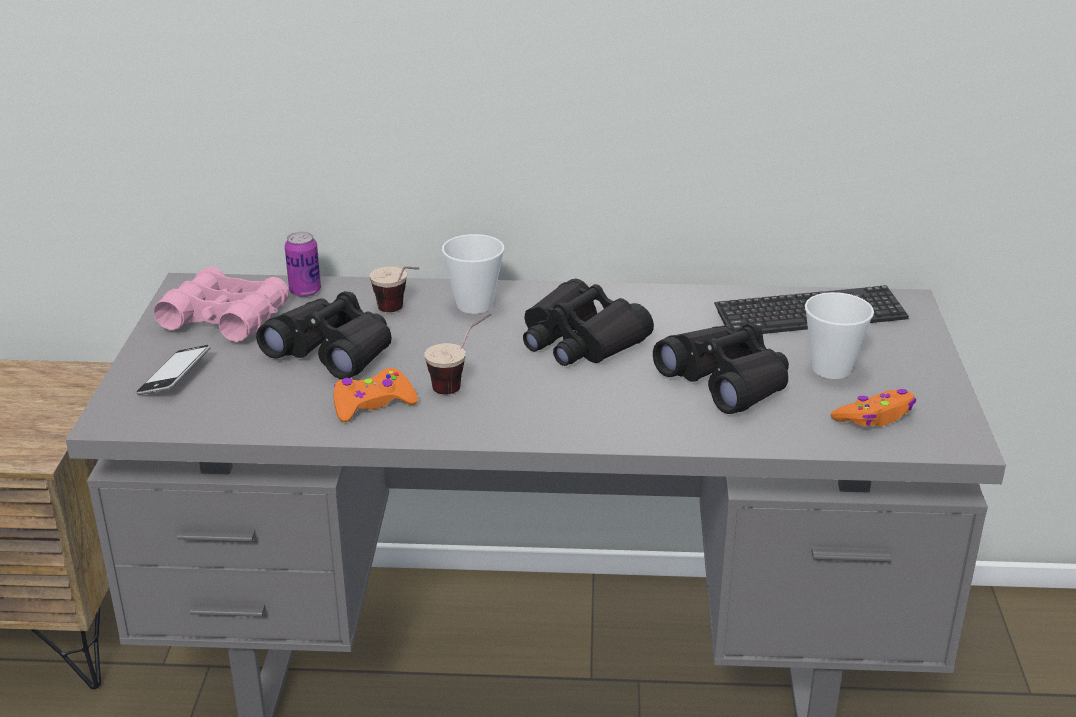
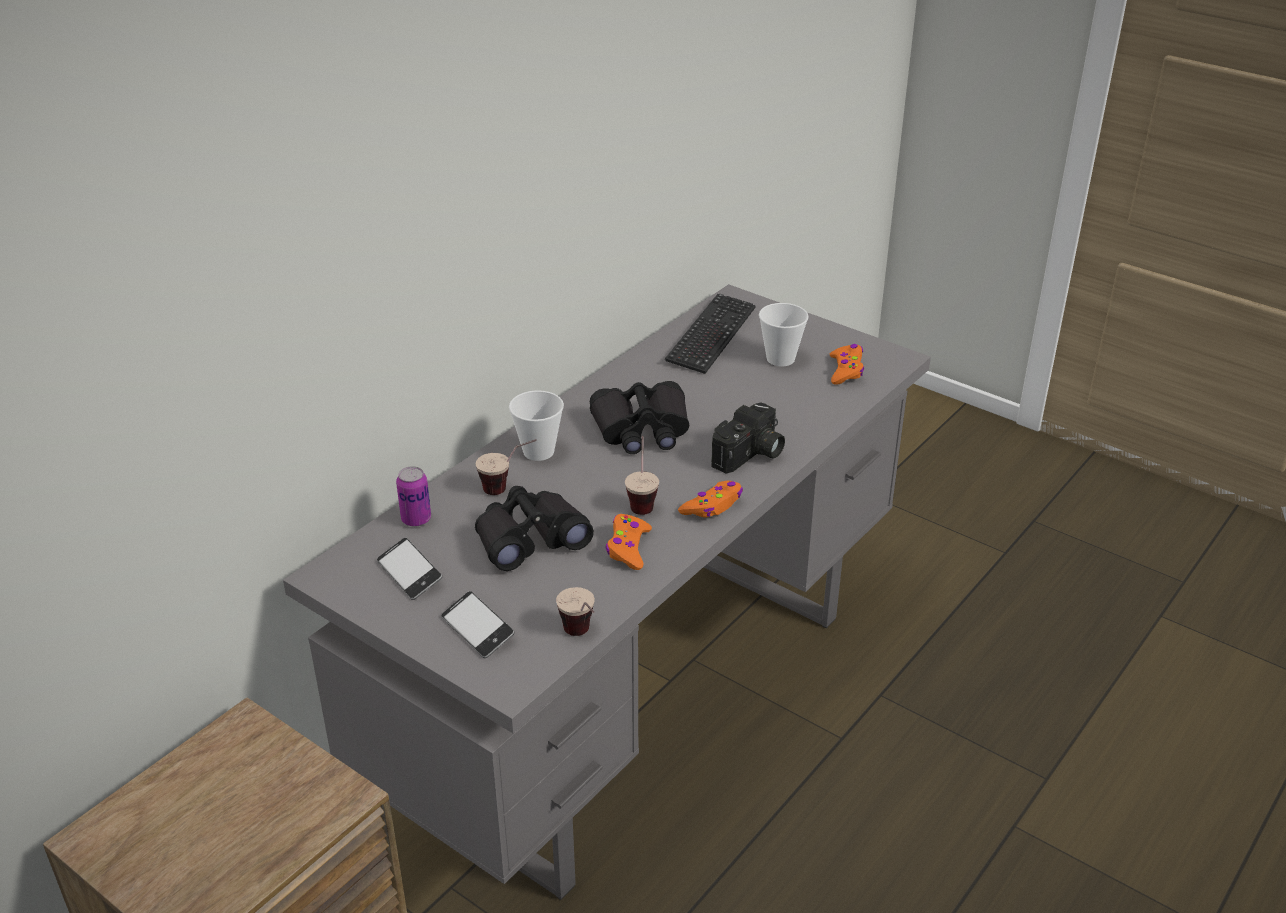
camera: 55 degrees left, 5 degrees up
pink binoculars [154,266,289,342] -> phone [377,538,442,600]
black binoculars [653,323,789,414] -> none
none -> cup [556,587,595,636]
none -> orange game controller [678,480,743,517]
none -> camera [711,402,785,474]

